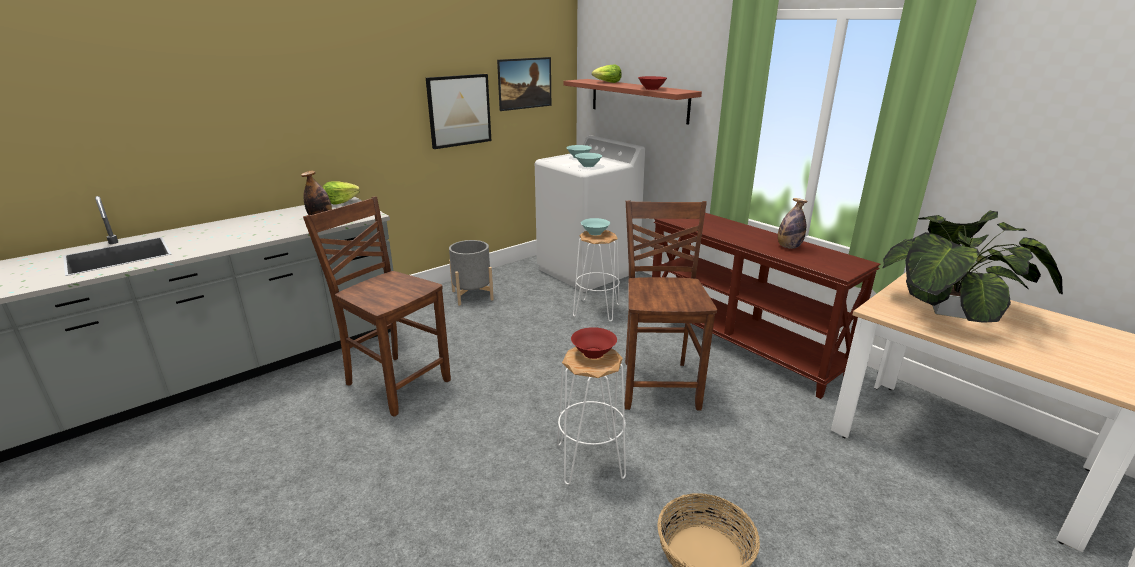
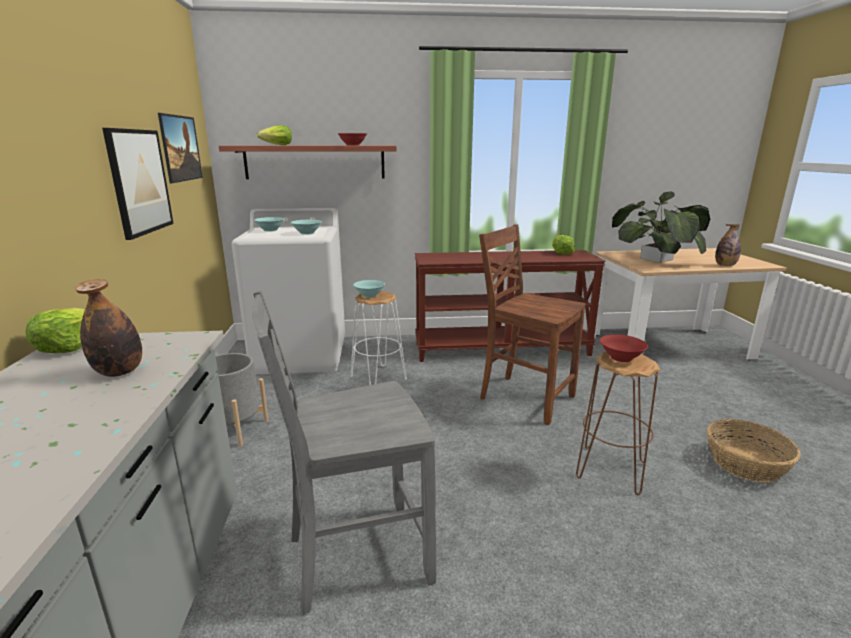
camera: 55 degrees left, 5 degrees down
brown chair [303,196,451,417] -> grey chair [252,291,436,615]
white stool [557,347,626,485] -> brown stool [576,352,660,495]
bottle [778,198,807,249] -> bottle moved to [715,224,741,266]
none -> lettuce [552,235,575,255]

